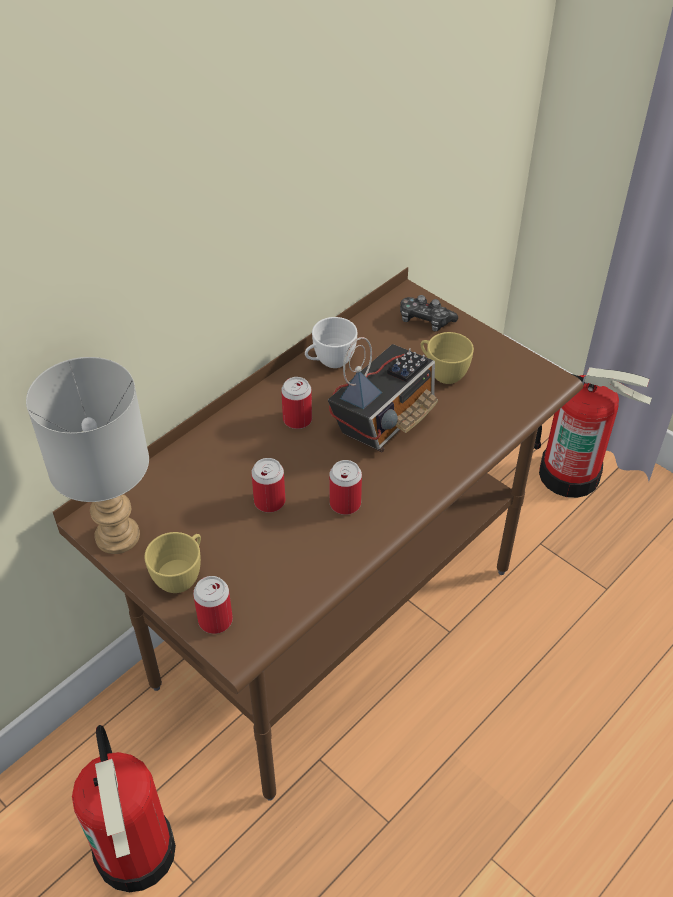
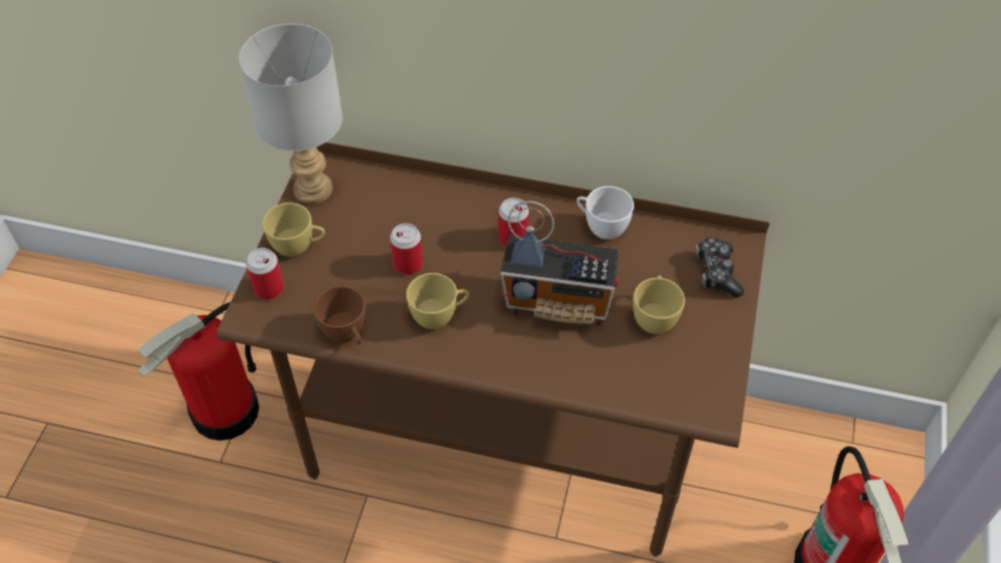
camera: 60 degrees right, 5 degrees up
can [329,460,362,515] -> yellow cup [406,273,469,329]
none -> brown cup [314,286,366,345]

